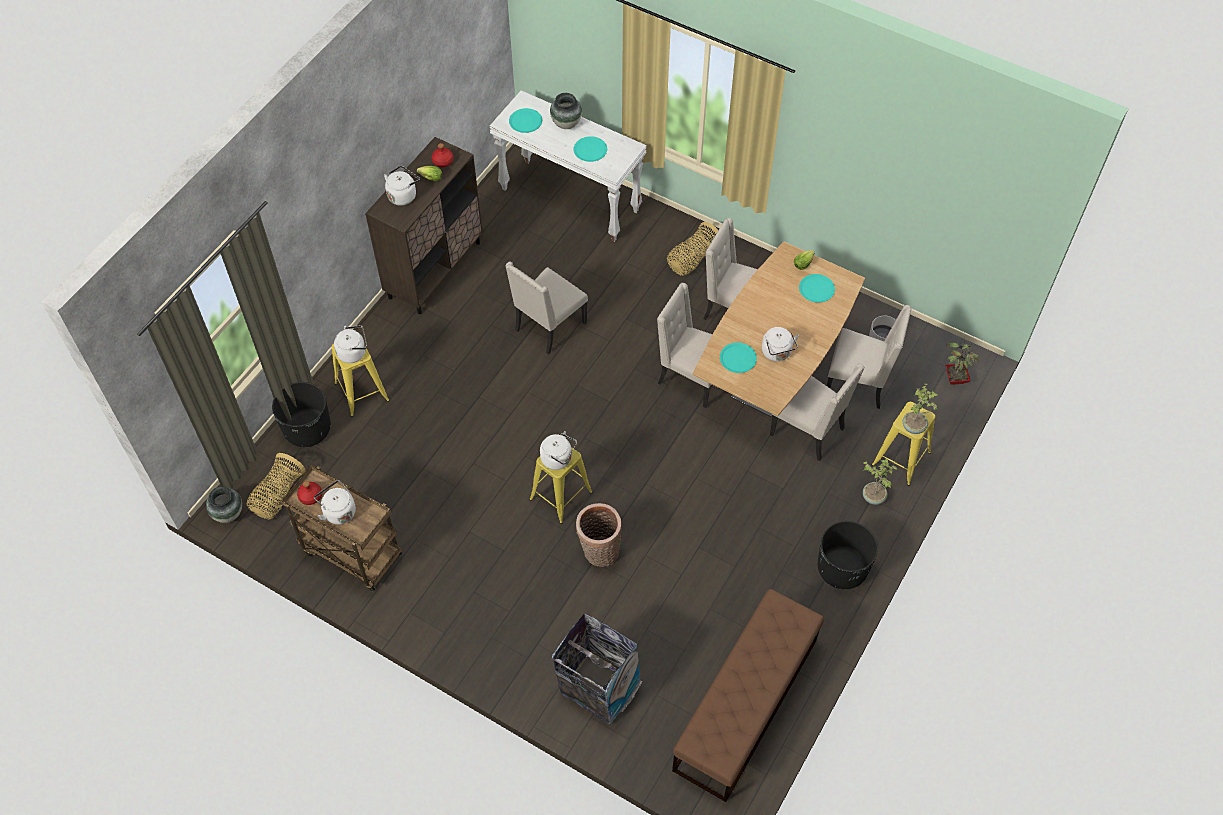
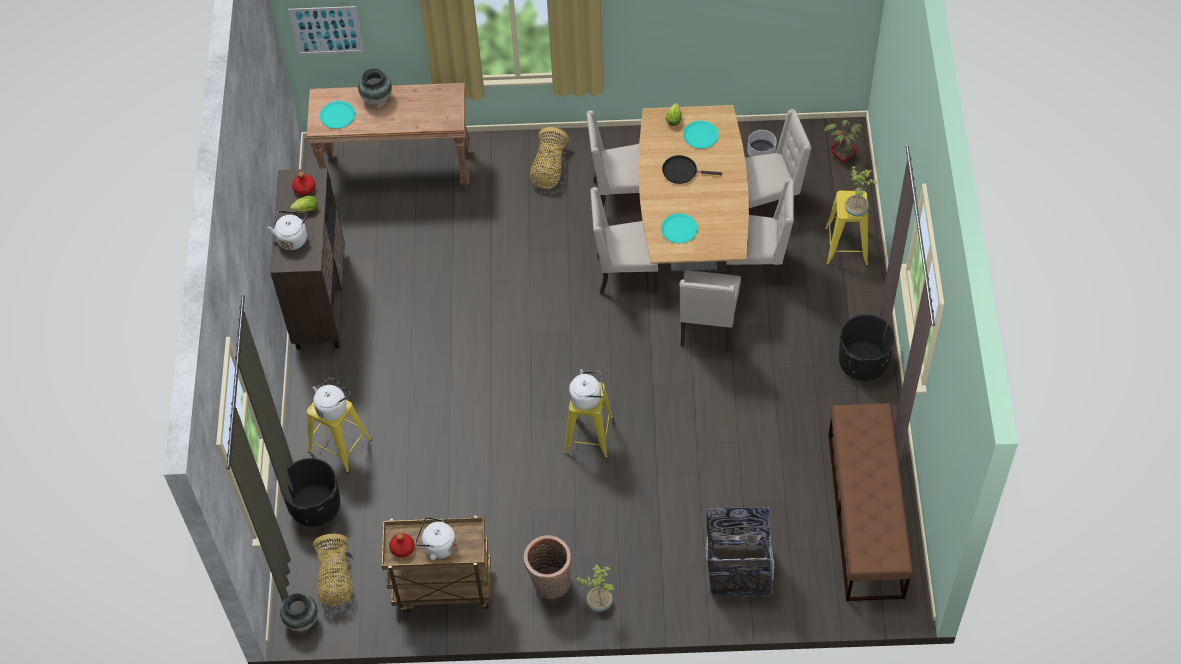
camera: 30 degrees left, 0 degrees up
white console table [489,90,647,242] -> brown console table [306,83,470,189]
beige chair [505,261,588,355] -> beige chair moved to [680,270,741,352]
turquoise plate [573,136,607,162] -> none
basket [576,503,622,567] -> basket moved to [524,535,572,599]
white kettle [762,327,799,362] -> none
potted plant [863,459,897,505] -> potted plant moved to [575,564,614,612]
none -> picture [288,6,364,55]
none -> black frying pan [662,155,722,184]

